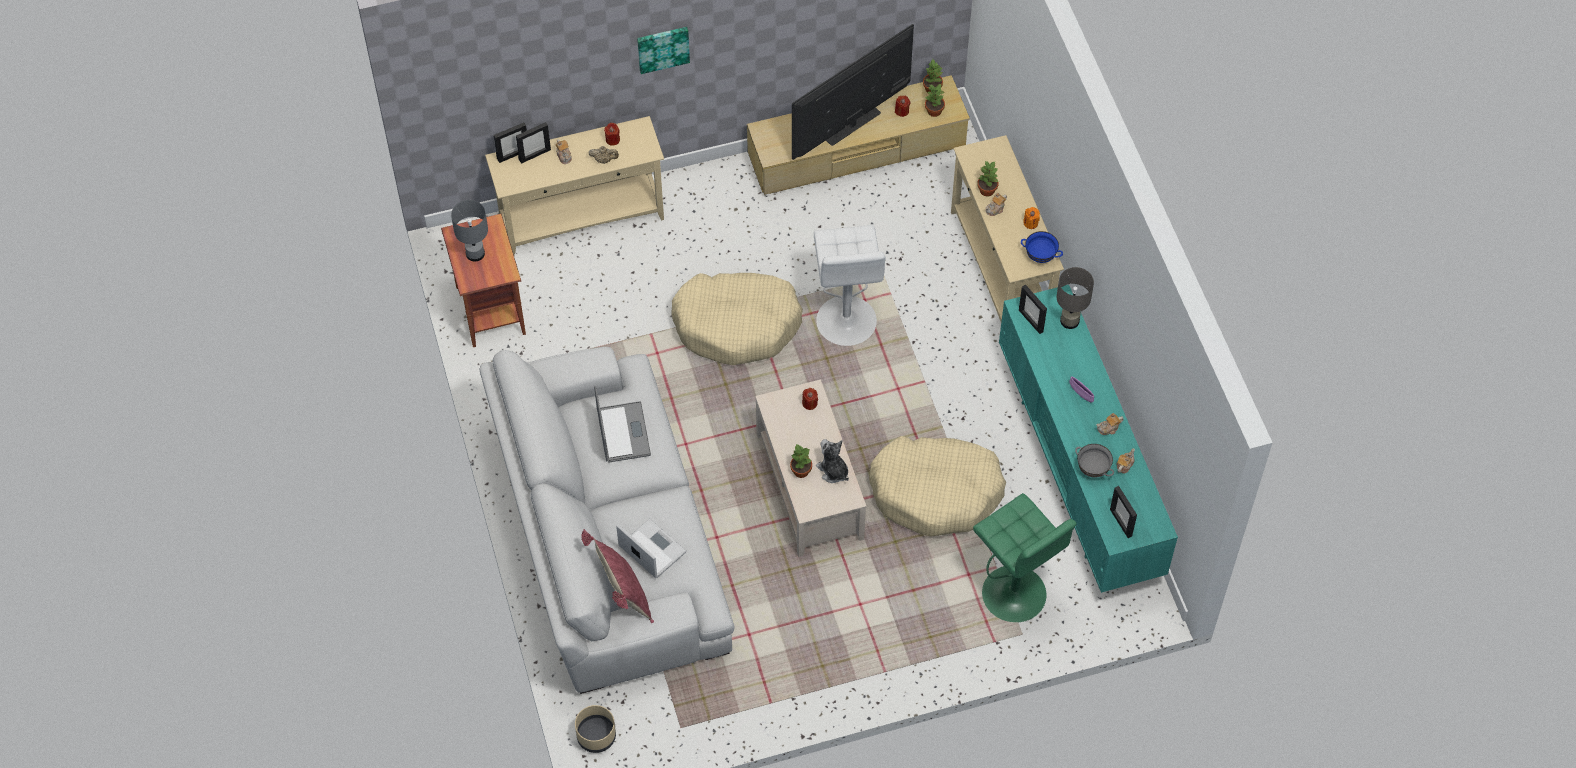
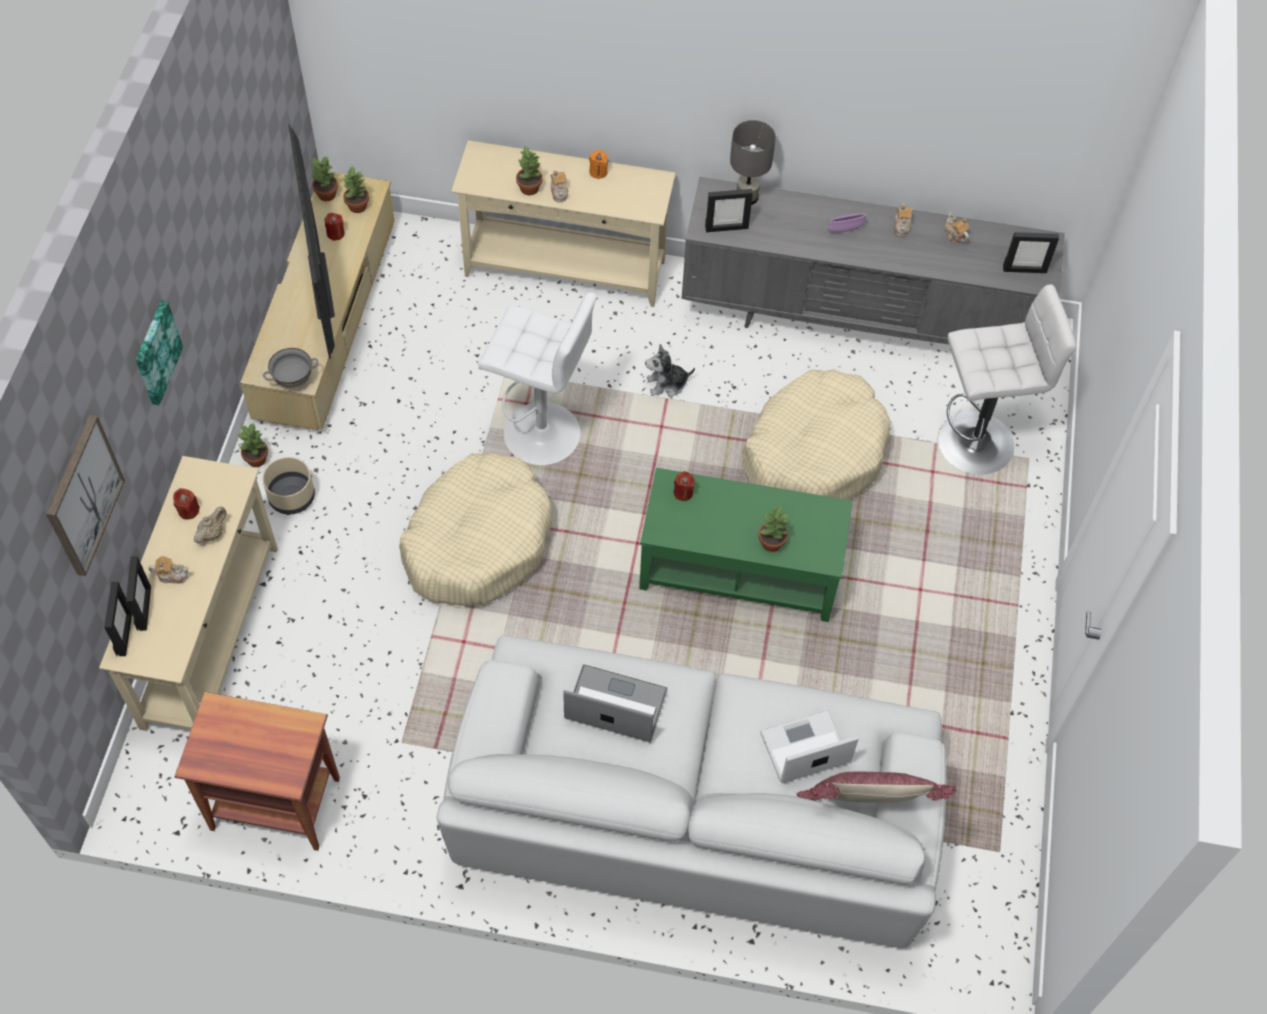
camera: 65 degrees left, 0 degrees up
grey table lamp [451,200,488,262] -> none
beige planter [575,705,616,753] -> beige planter moved to [263,457,315,514]
beige coffee table [755,379,866,557] -> green coffee table [639,468,853,622]
plush toy [816,439,849,483] -> plush toy moved to [645,344,695,397]
green stool [973,493,1077,622] -> white stool [938,284,1077,475]
turquoise cabinet [999,285,1178,593] -> grey cabinet [681,177,1065,344]
blue bowl [1021,231,1063,263] -> none
grey bowl [1075,444,1114,478] -> grey bowl moved to [263,348,319,388]
none -> picture [46,415,125,576]
none -> potted plant [238,423,268,467]

